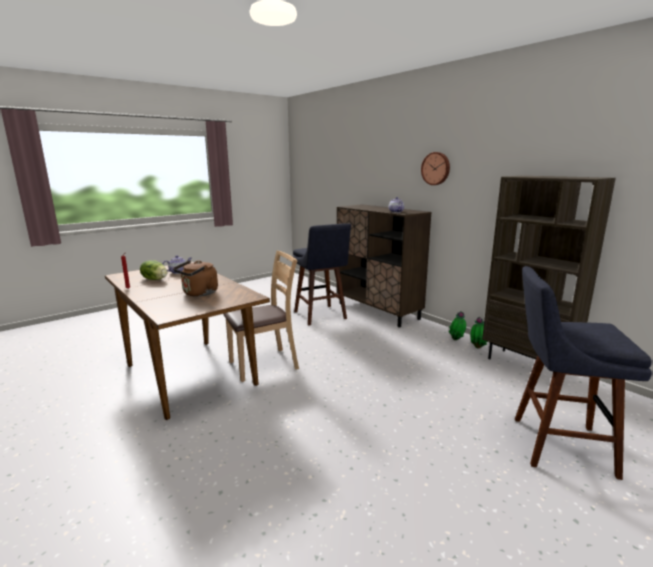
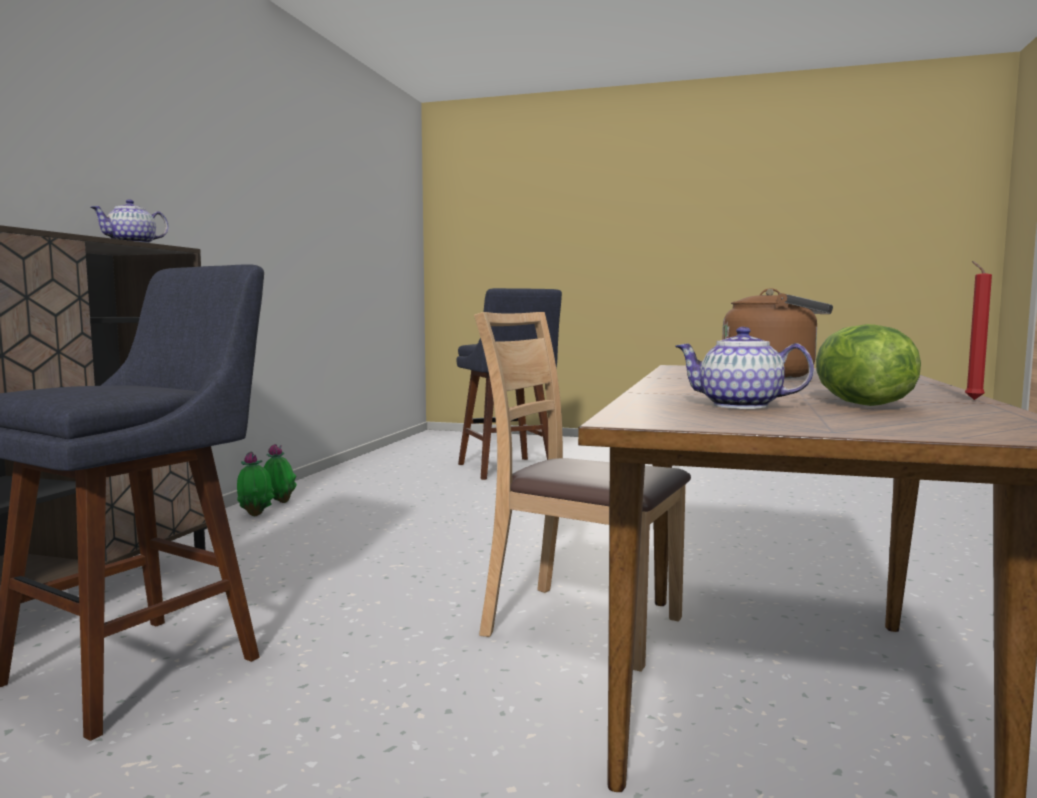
camera: 125 degrees left, 10 degrees down
wall clock [421,152,450,185] -> none
brown bookcase [482,176,616,376] -> none

